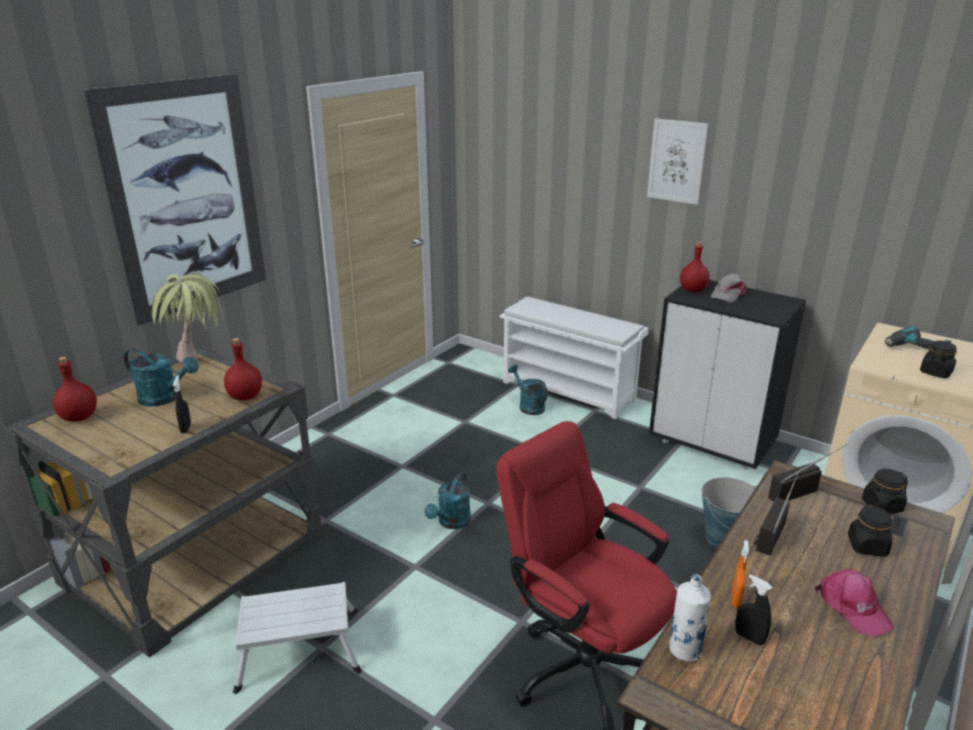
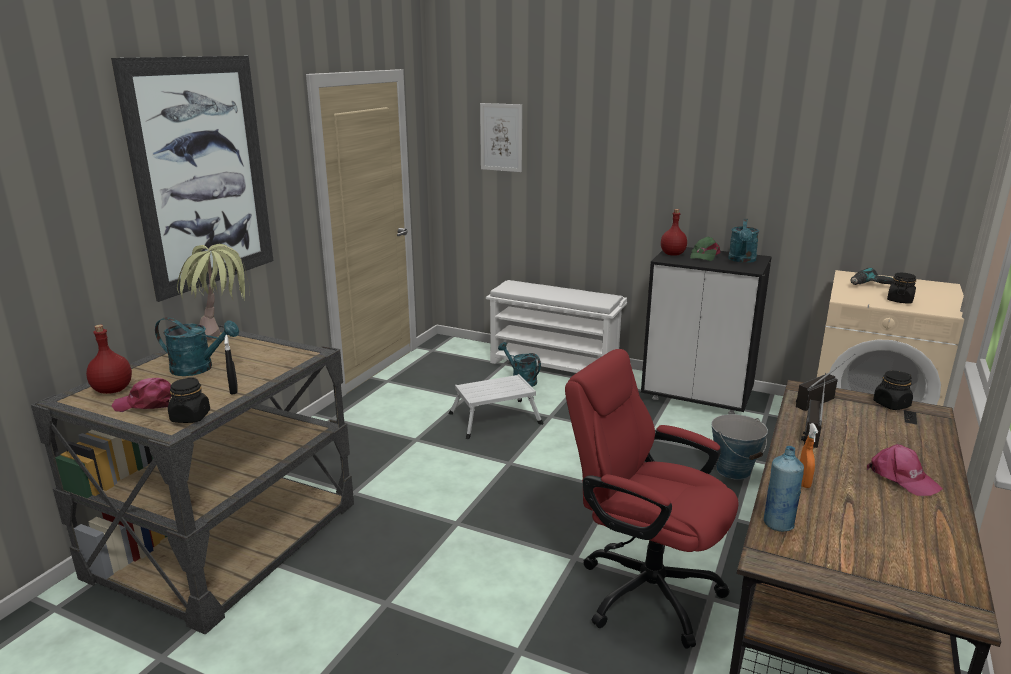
camera: 10 degrees left, 5 degrees down
red bottle [224,338,262,400] -> none
white step ladder [233,582,362,694] -> white step ladder moved to [448,374,544,439]
turquoise watering can [424,473,471,529] -> turquoise watering can moved to [728,219,759,263]
picture [647,118,708,205] -> picture moved to [480,103,522,172]
white bottle [669,574,711,661] -> blue bottle [764,446,804,532]
grey cap [711,273,746,302] -> green cap [690,237,720,261]
black spray bottle [735,574,772,645] -> none
black jar [848,504,892,556] -> black jar moved to [168,378,210,423]
none -> pink cap [111,378,171,412]

